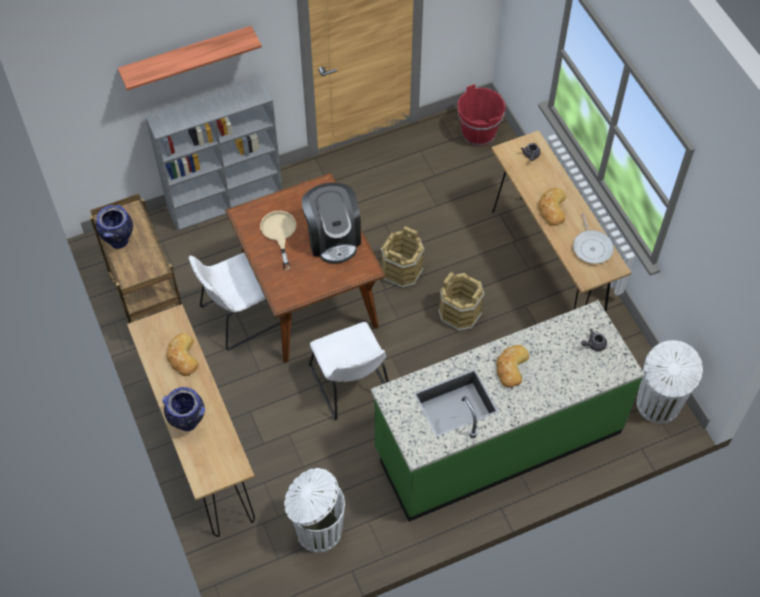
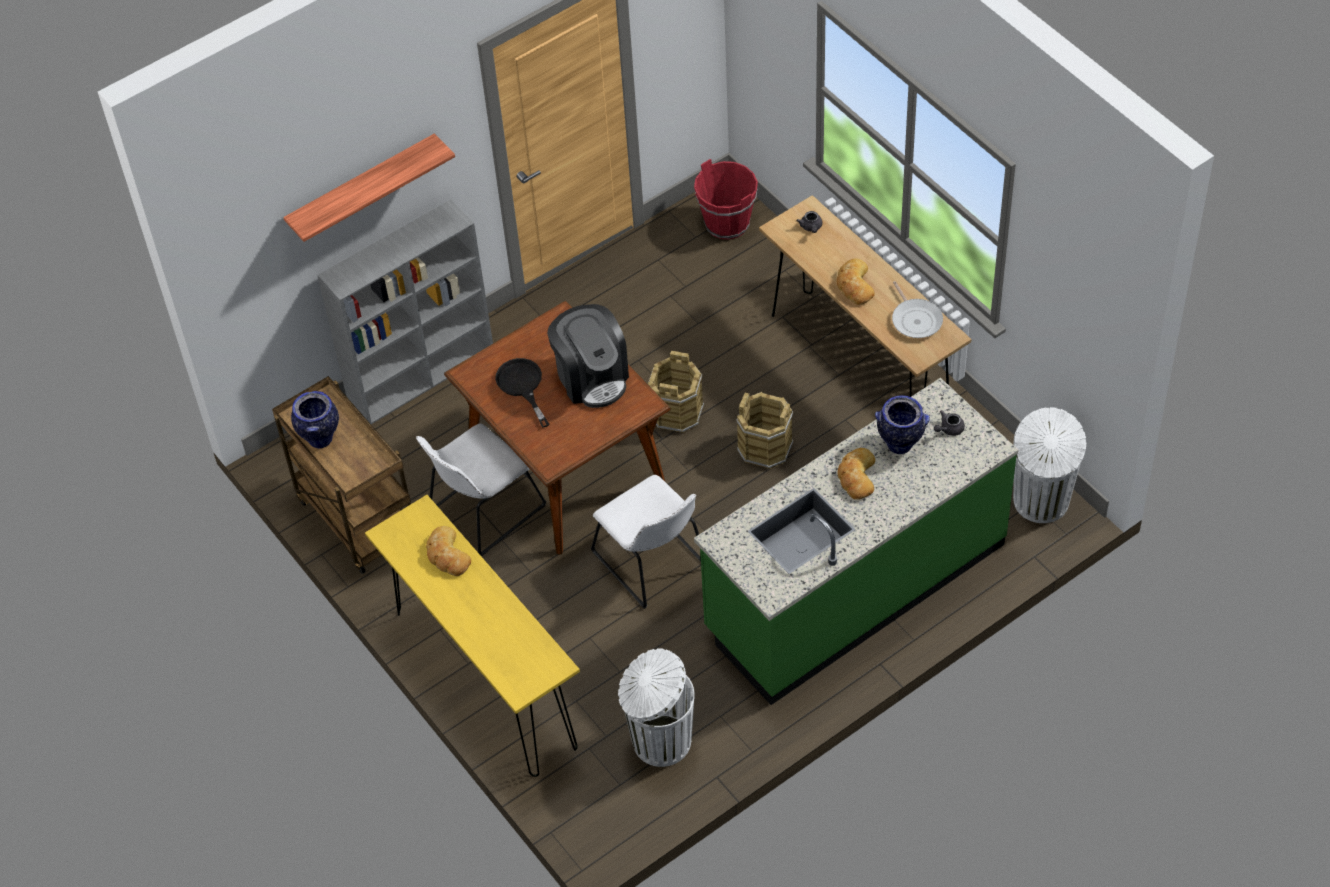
camera: 10 degrees left, 5 degrees down
brown console table [127,304,255,537] -> yellow console table [365,495,580,777]
vase [162,387,205,431] -> vase moved to [875,395,930,454]
beige frying pan [260,211,296,270] -> black frying pan [495,358,549,428]

